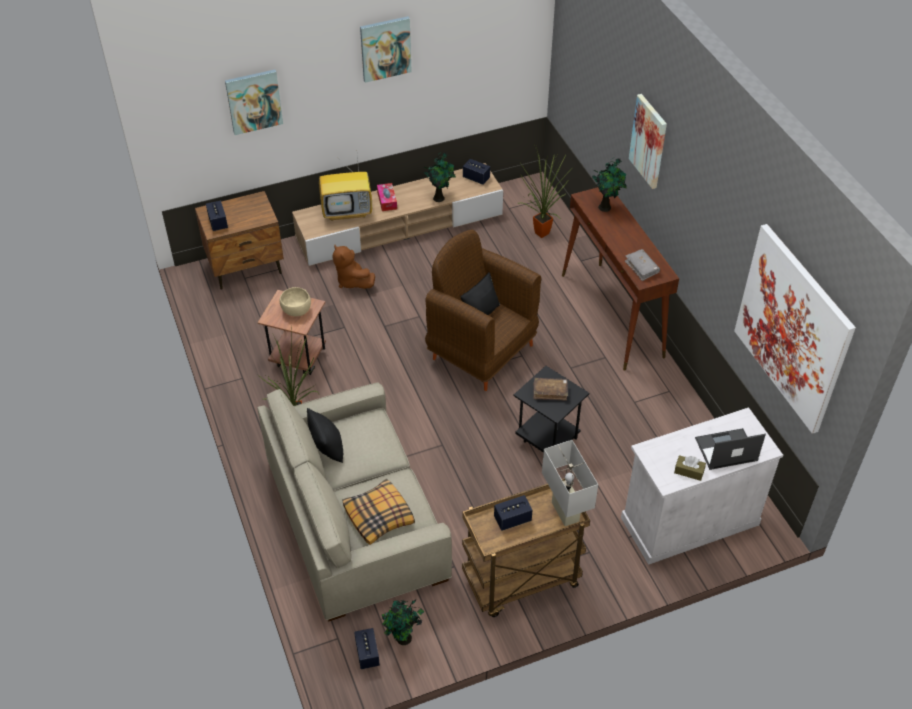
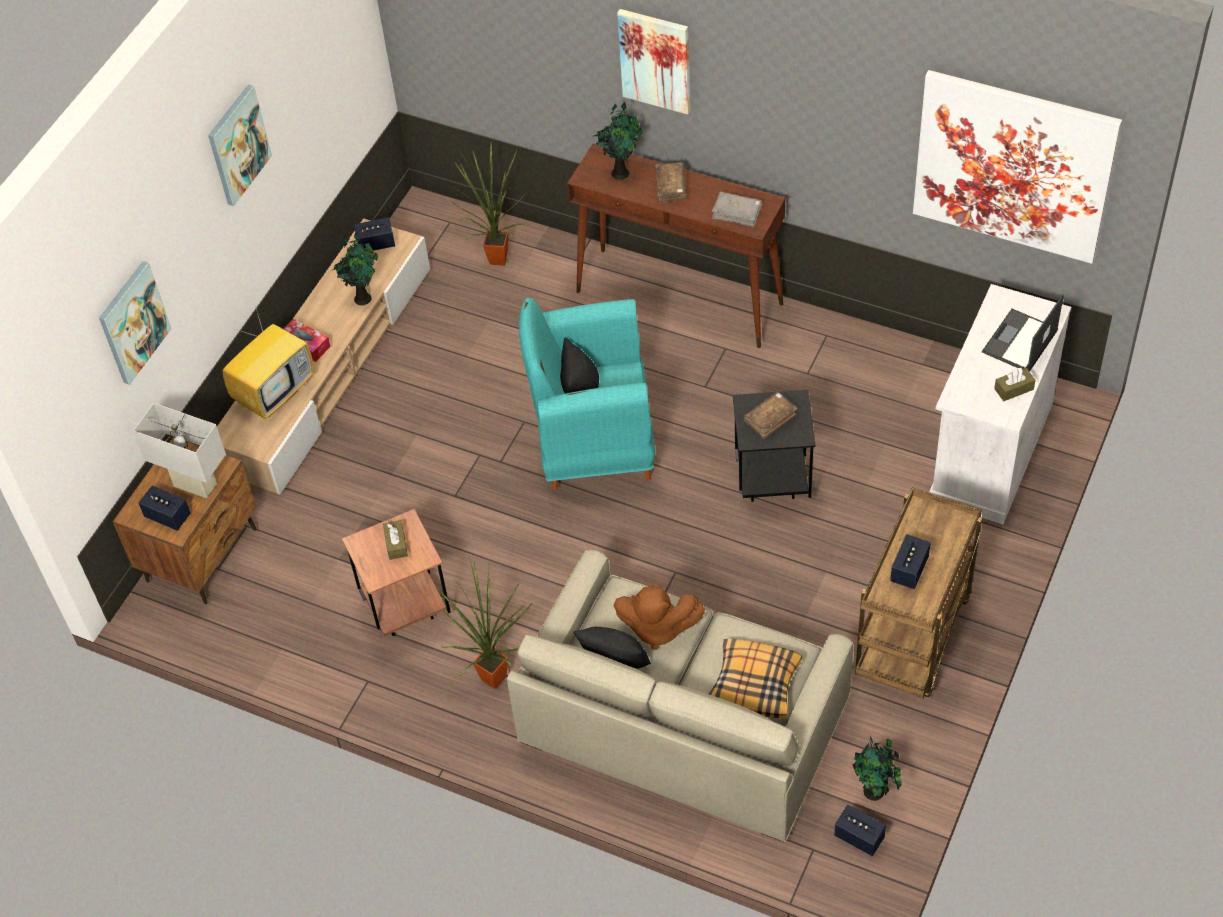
camera: 40 degrees left, 5 degrees up
beige bowl [280,287,311,316] -> brown tissue box [383,520,408,560]
brown plush toy [333,245,375,289] -> brown plush toy moved to [613,584,705,650]
brown armchair [425,230,541,391] -> turquoise armchair [519,298,655,491]
white table lamp [542,440,598,526] -> white table lamp moved to [133,403,226,498]
none -> brown book [655,162,687,203]

